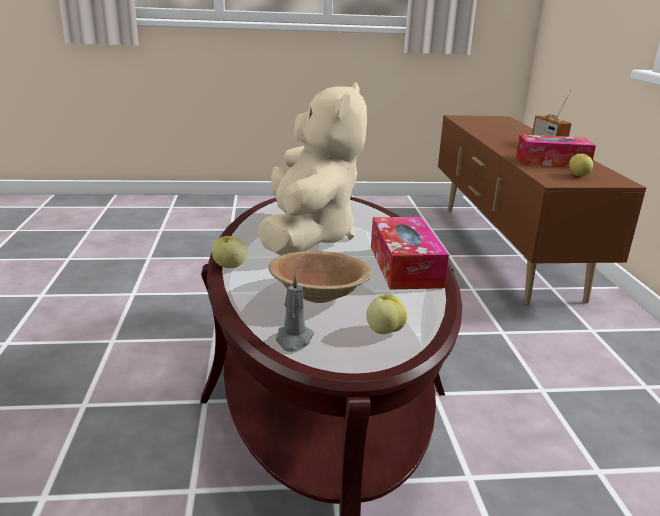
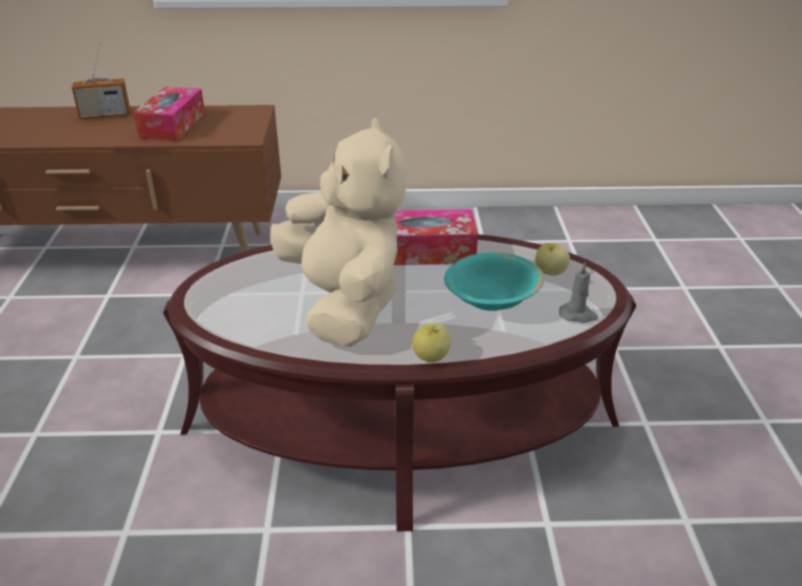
camera: 85 degrees left, 10 degrees up
beige plush toy [258,82,367,255] -> beige plush toy turned 60 degrees clockwise [270,118,406,347]
brown bowl [268,250,372,303] -> turquoise bowl [444,252,544,311]
apple [569,154,593,177] -> none

